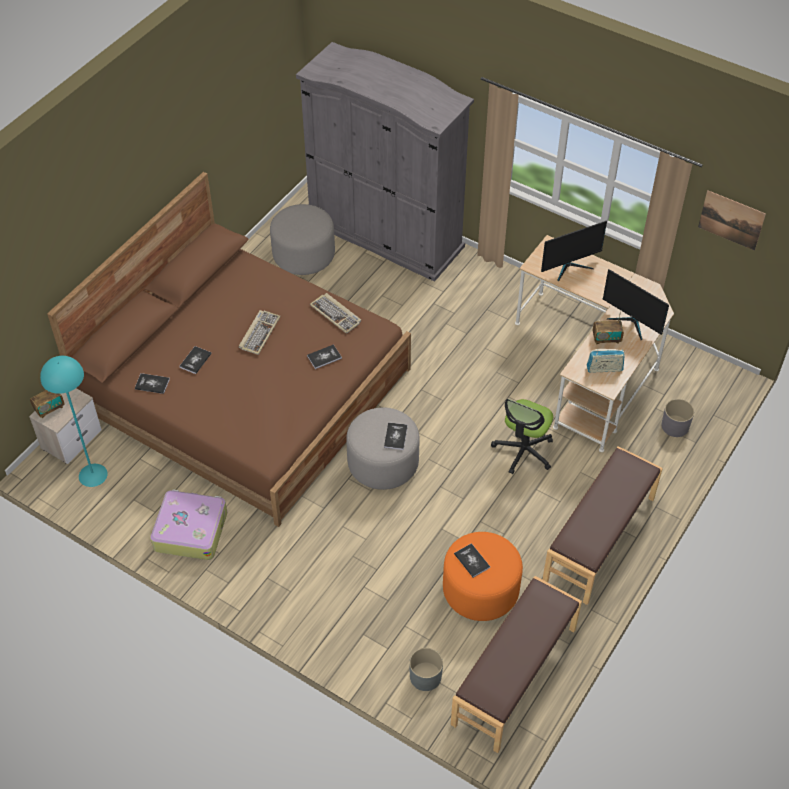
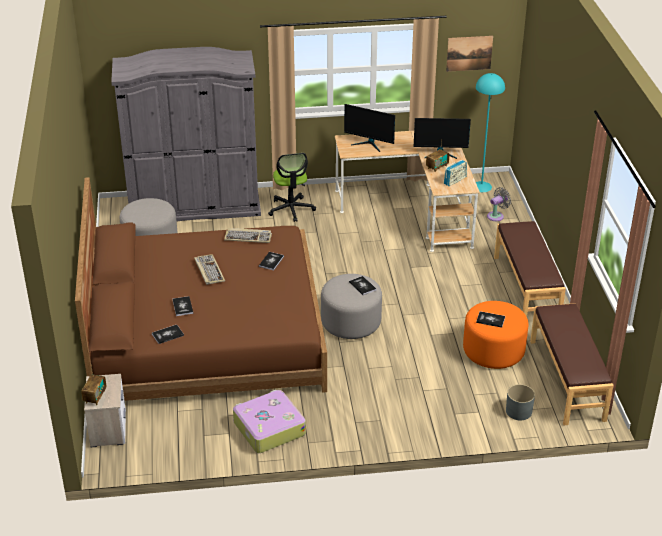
camera: 40 degrees left, 15 degrees down
turquoise floor lamp [40,356,108,487] -> turquoise floor lamp moved to [476,73,505,192]
office chair [491,399,553,474] -> office chair moved to [268,153,316,222]
monitor [541,221,607,282] -> monitor turned 90 degrees clockwise [344,104,395,152]
grey planter [661,399,694,437] -> grey fan [487,187,511,221]

